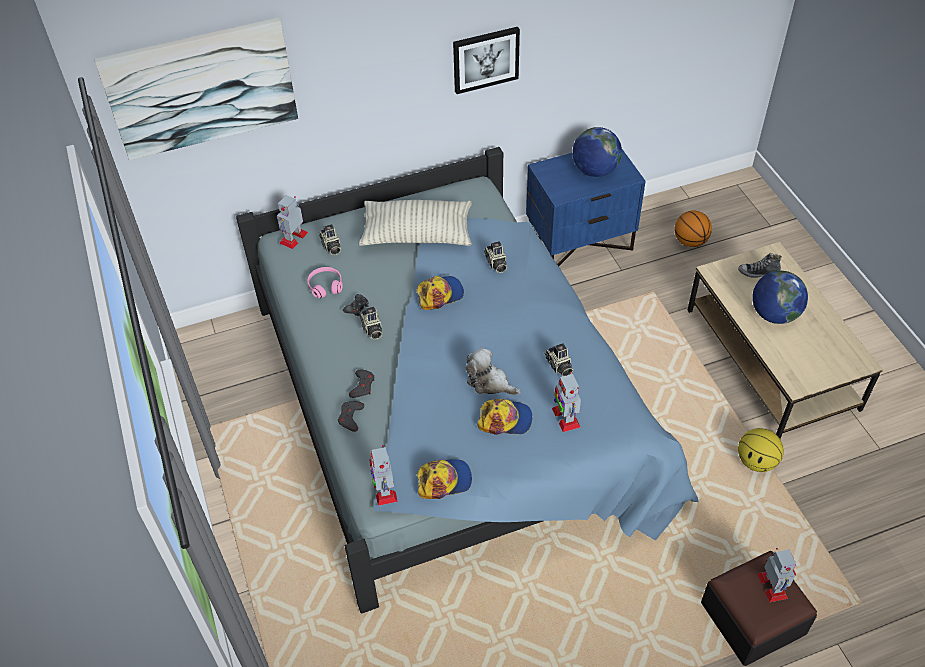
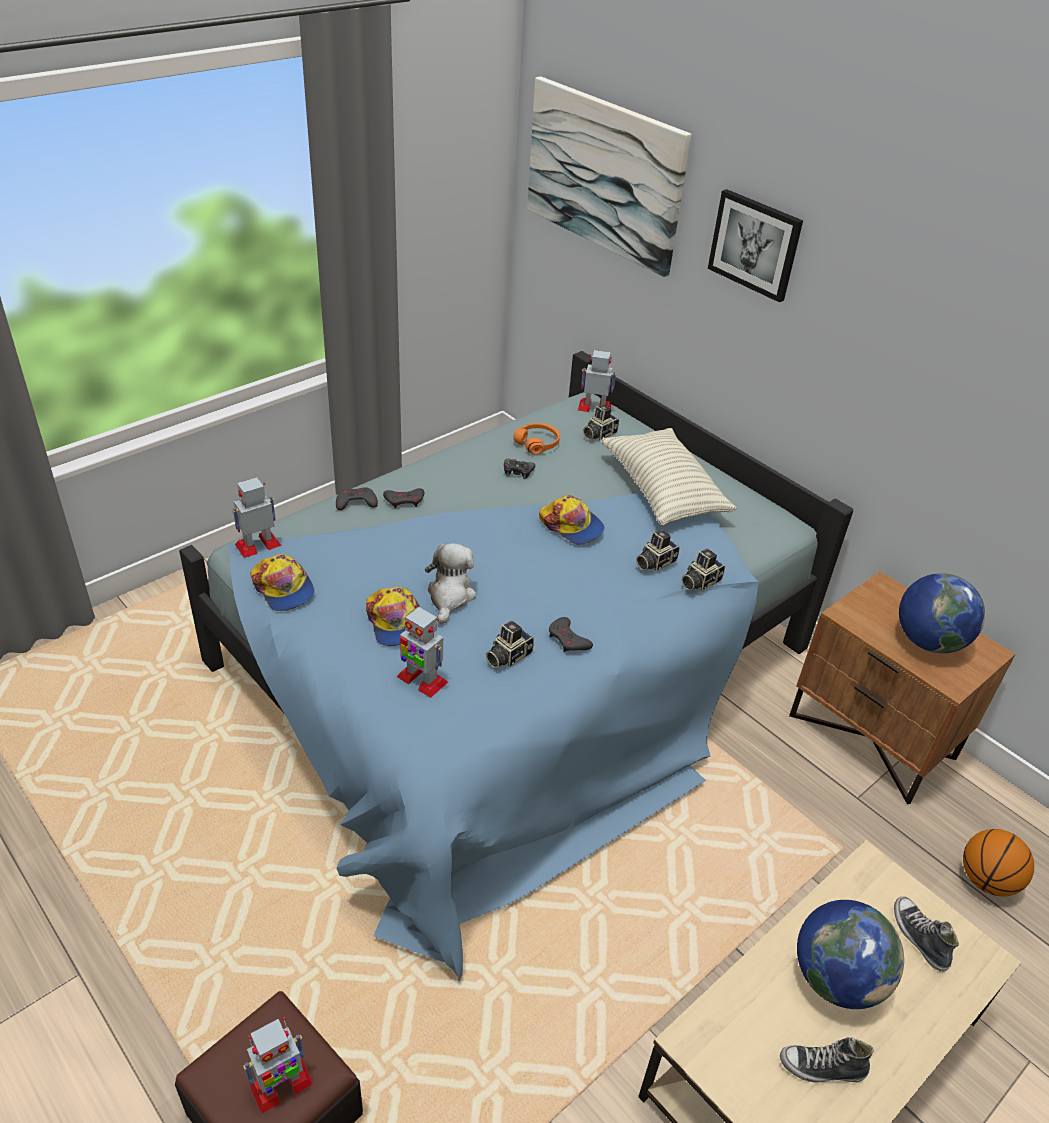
camera: 65 degrees right, 10 degrees down
pink headphones [307,267,343,298] -> orange headphones [513,423,560,454]
camera [359,307,382,340] -> camera moved to [681,549,725,591]
picture [453,27,520,94] -> picture moved to [708,189,803,302]
blue nightstand [526,149,645,266] -> brown nightstand [789,571,1015,804]
toy robot [552,372,581,432] -> toy robot turned 105 degrees counterclockwise [396,605,448,698]
basketball [738,428,784,472] -> none
none -> grey game controller [549,617,593,652]
none -> shoe [780,1037,873,1082]

